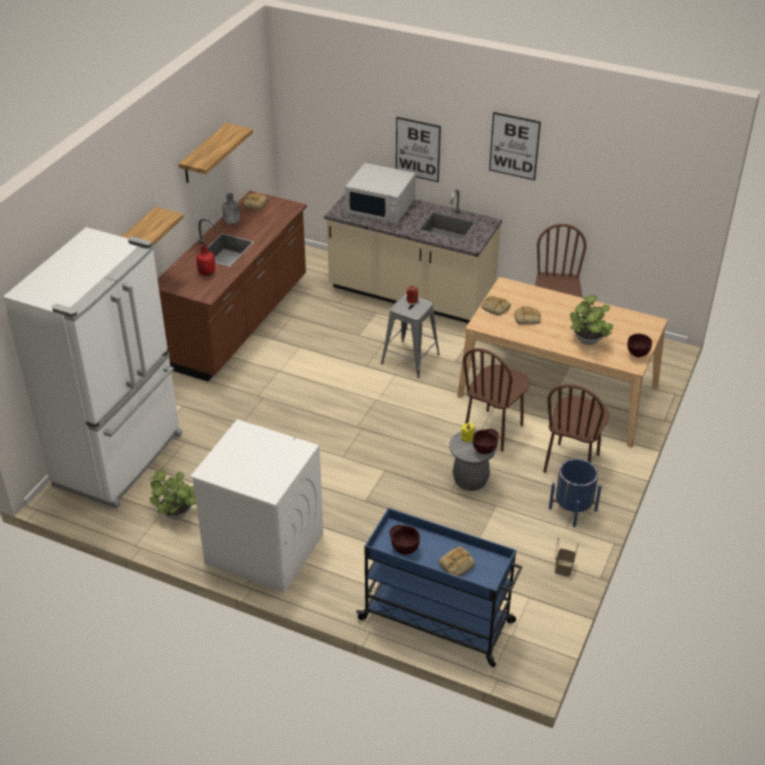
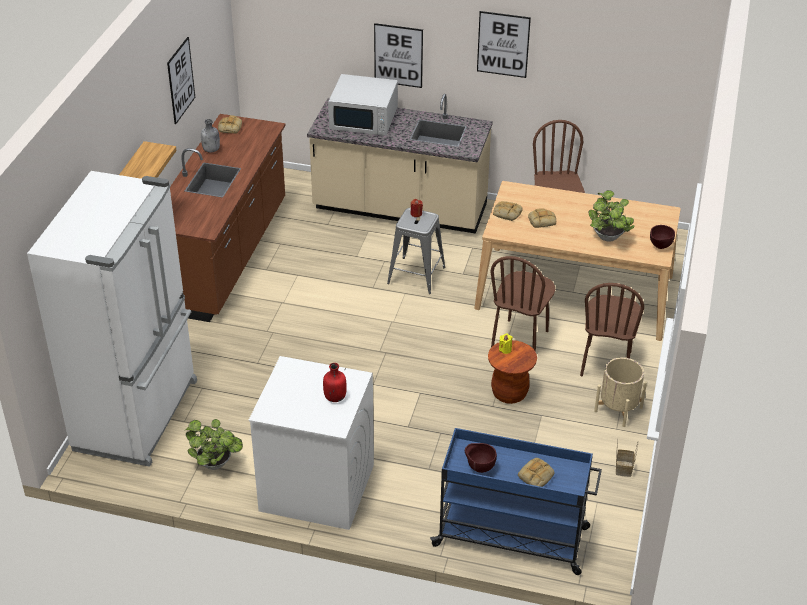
camera: 10 degrees left, 0 degrees up
shelf [179,123,253,183] -> picture [167,37,195,124]
red bottle [196,243,215,276] -> red bottle moved to [323,363,347,402]
grey stool [449,430,497,491] -> brown stool [488,340,537,404]
brown bowl [473,429,499,454] -> none
blue planter [549,459,602,527] -> beige planter [594,357,647,427]

